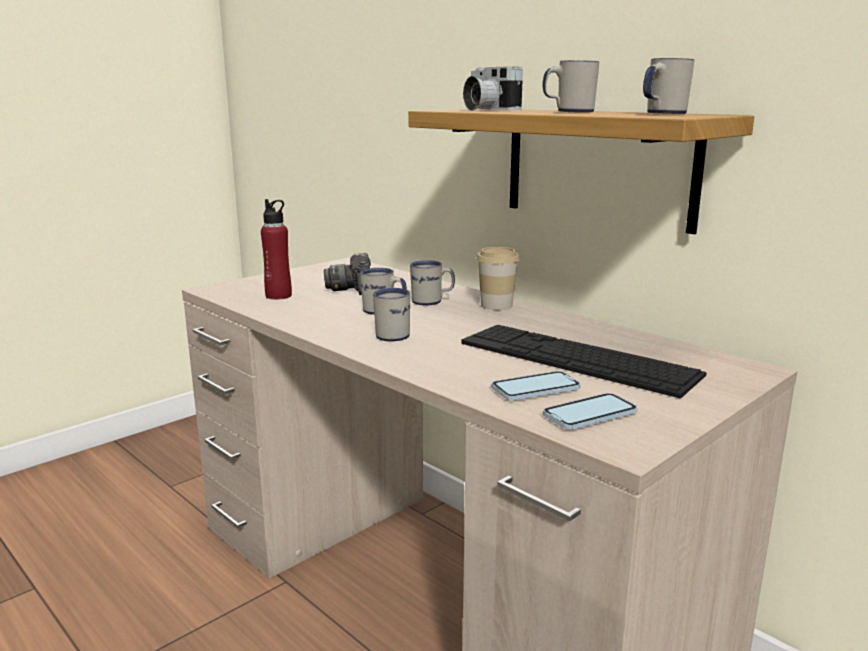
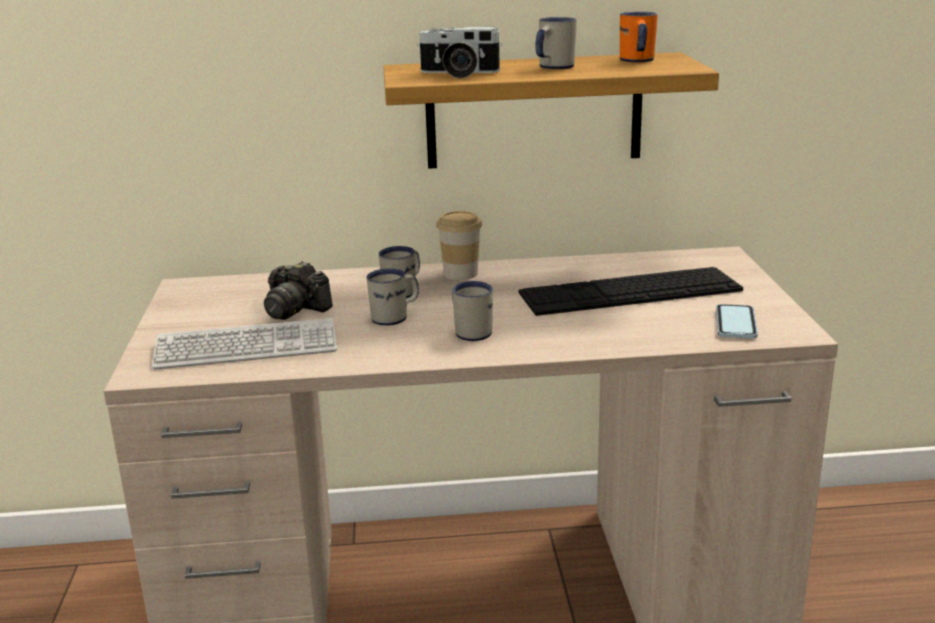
camera: 50 degrees left, 5 degrees up
red bottle [261,199,292,300] -> keyboard [152,318,337,370]
phone [491,371,581,401] -> none
white mug [643,58,694,114] -> orange mug [620,12,658,62]

